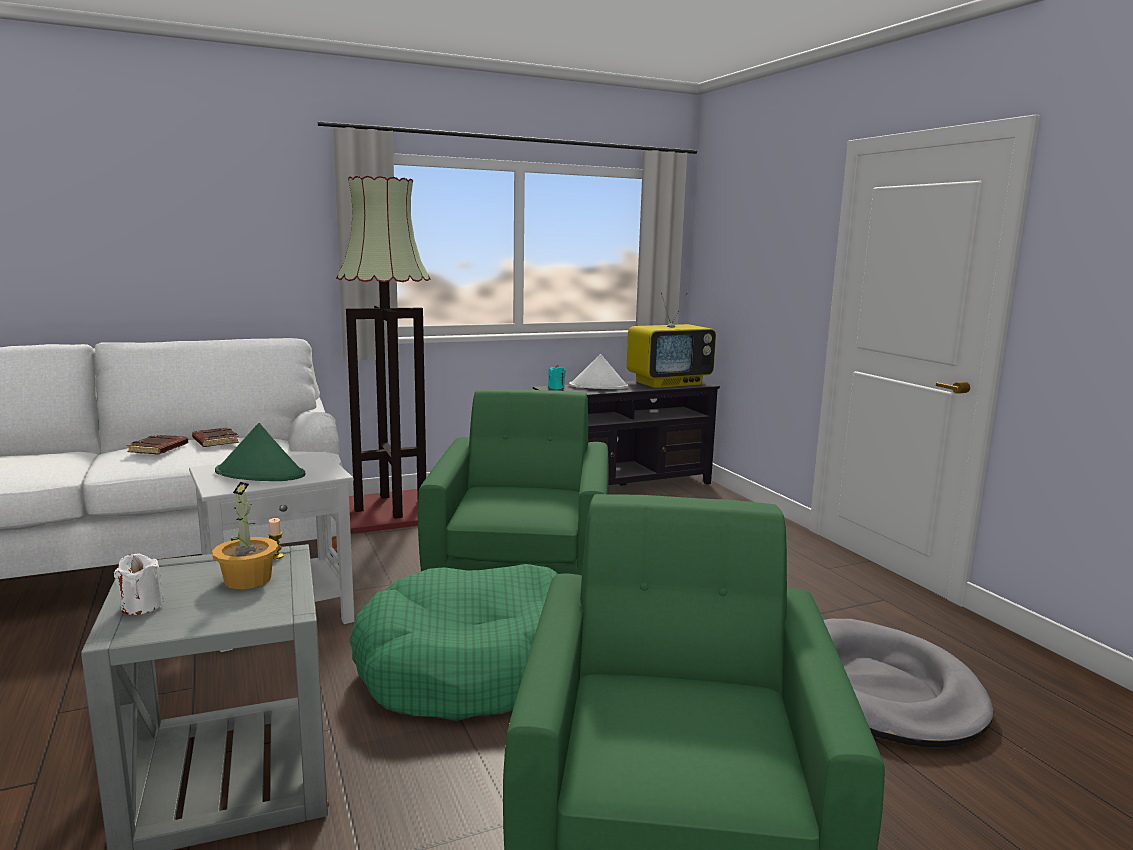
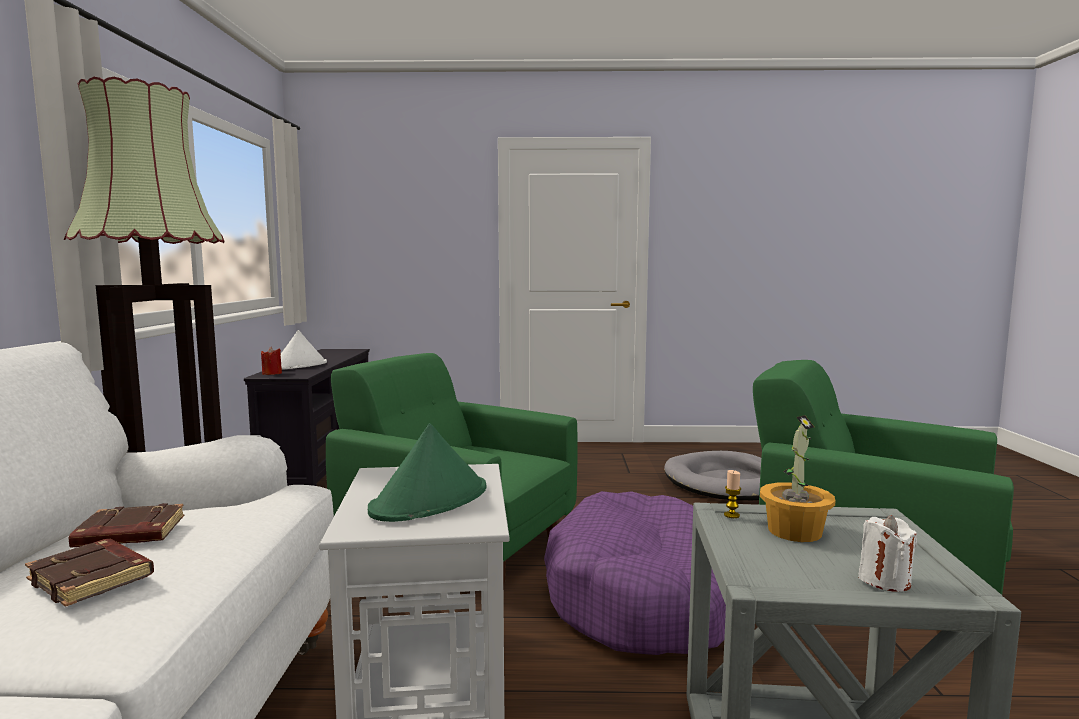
camera: 65 degrees left, 5 degrees down
green dog bed [350,564,558,721] -> purple dog bed [544,491,726,655]
turquoise candle [548,365,566,389] -> red candle [261,347,282,375]
television [627,292,716,388] -> none

